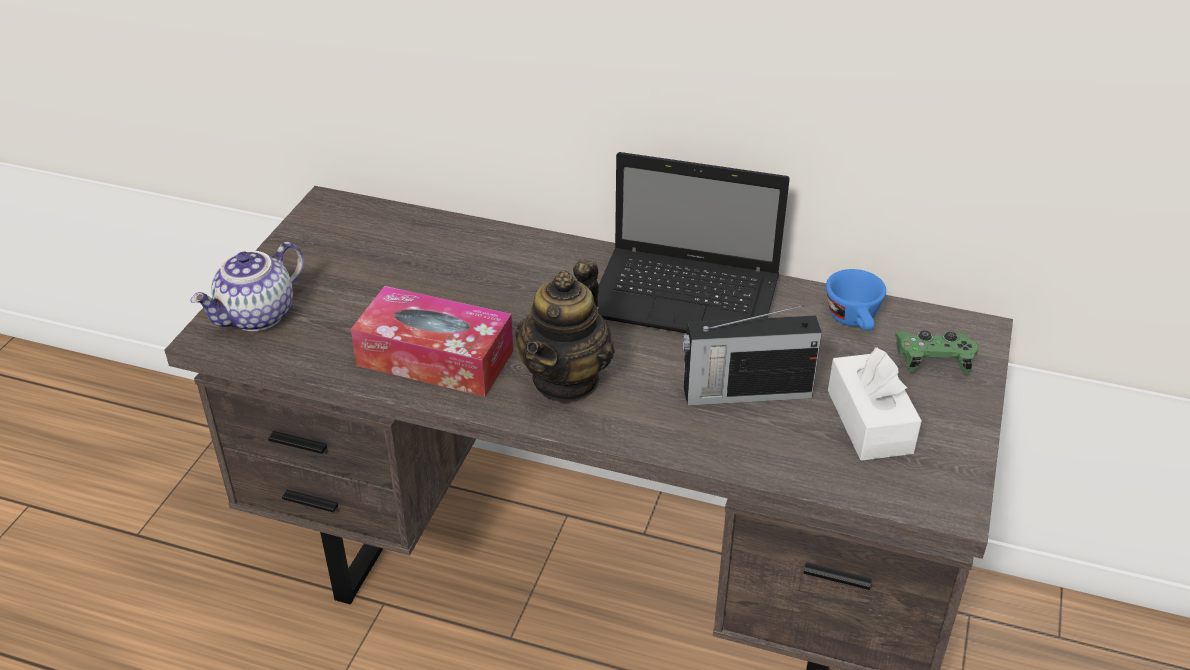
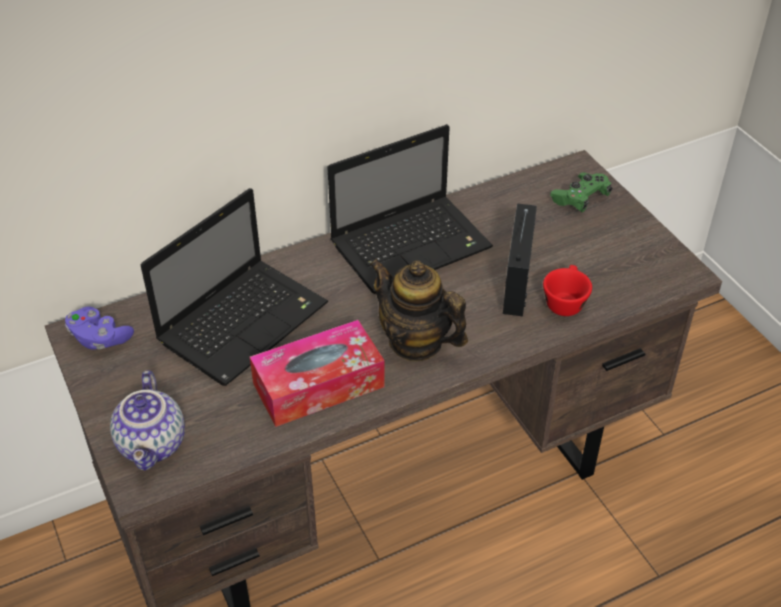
camera: 45 degrees left, 5 degrees up
teapot [515,259,615,403] -> teapot turned 150 degrees clockwise [369,259,468,361]
radio [682,305,822,406] -> radio turned 150 degrees clockwise [503,203,537,316]
blue cup [826,269,886,330] -> none
white tissue box [828,347,922,461] -> none
none -> purple game controller [65,307,134,350]
none -> laptop [141,188,328,386]
none -> red cup [543,265,592,316]

